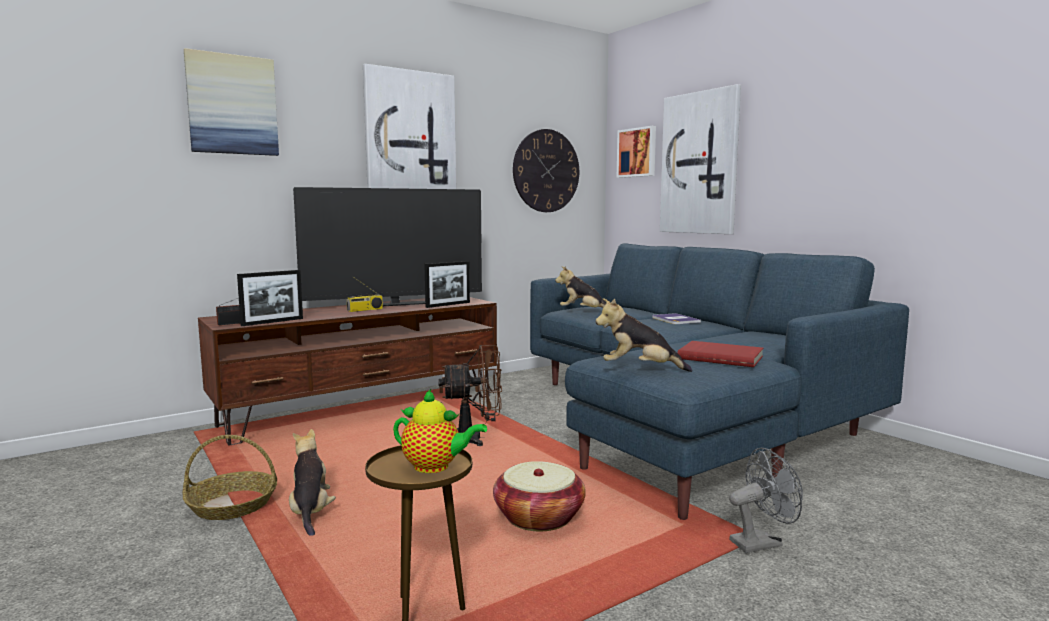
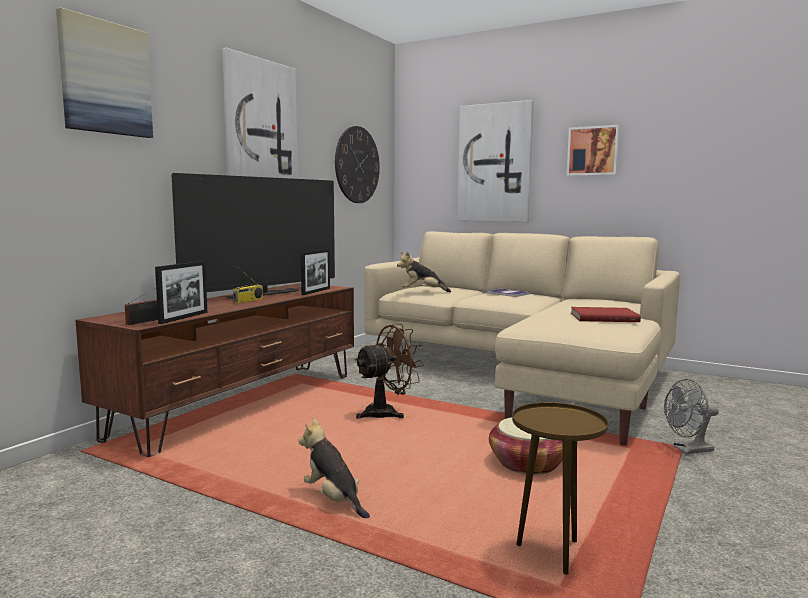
camera: 25 degrees left, 0 degrees up
basket [183,435,277,520] -> none
teapot [393,389,487,473] -> none
blue sofa [530,243,909,520] -> beige sofa [364,231,680,445]
plush toy [595,298,692,372] -> none
picture [617,126,656,178] -> picture moved to [567,125,620,176]
grey fan [729,448,803,553] -> grey fan turned 150 degrees counterclockwise [664,379,719,454]

